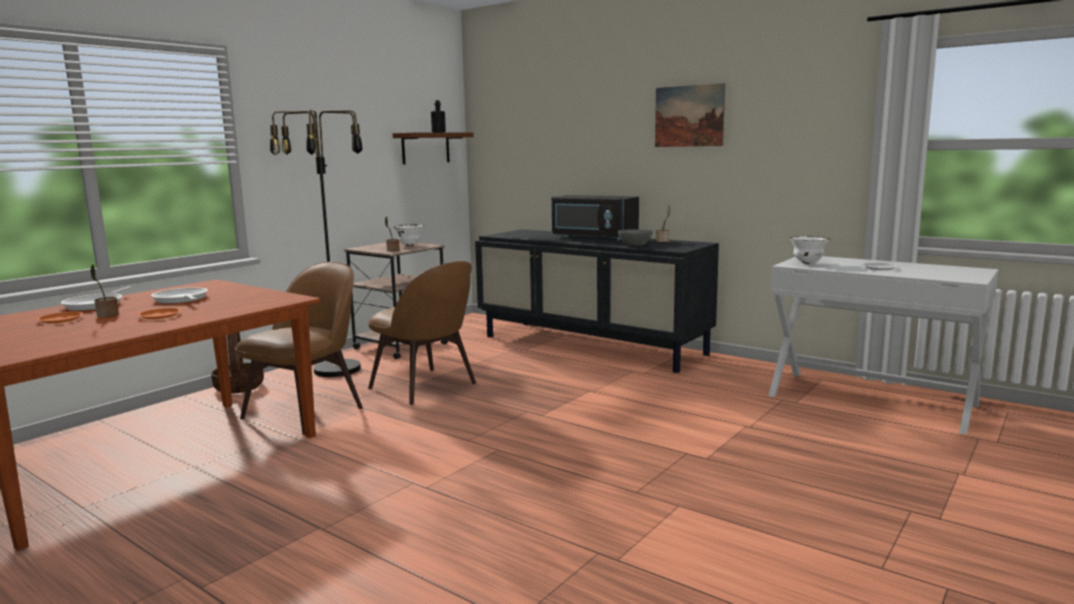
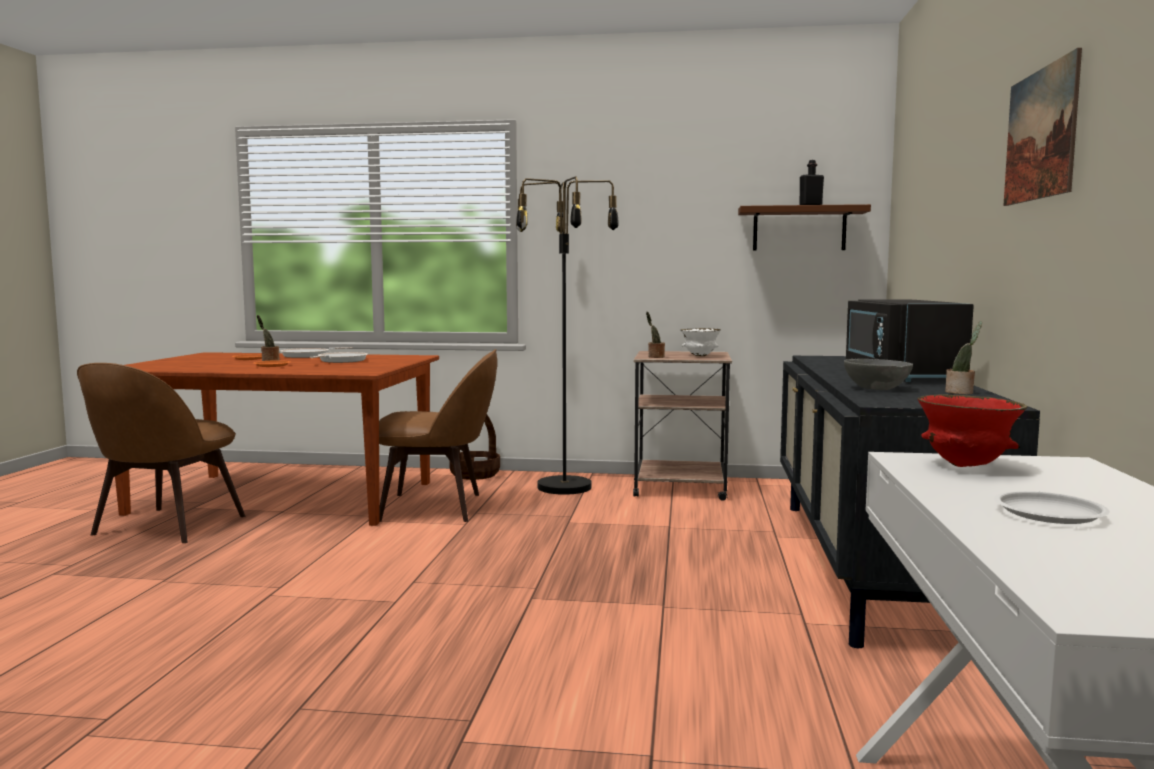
camera: 60 degrees right, 5 degrees down
brown chair [368,261,476,405] -> brown chair moved to [77,363,245,543]
white bowl [790,236,830,264] -> red bowl [917,394,1028,467]

